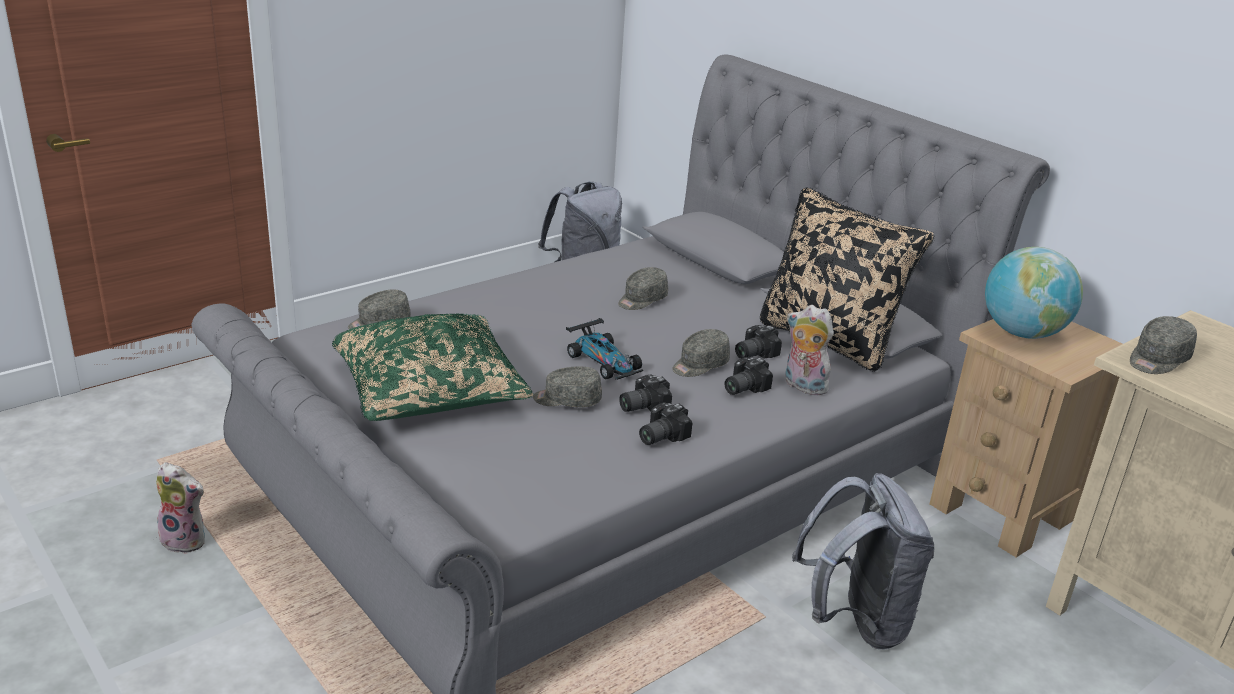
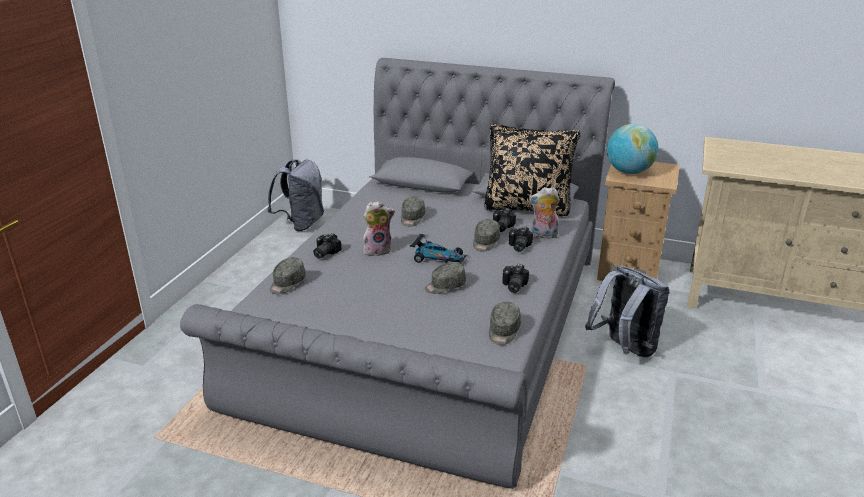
camera: 30 degrees left, 0 degrees up
plush toy [153,462,205,554] -> plush toy moved to [363,201,395,256]
green pillow [332,313,534,421] -> none
camera [619,374,672,412] -> camera moved to [313,233,342,259]
grey cap [1130,316,1197,374] -> grey cap moved to [489,302,521,345]

